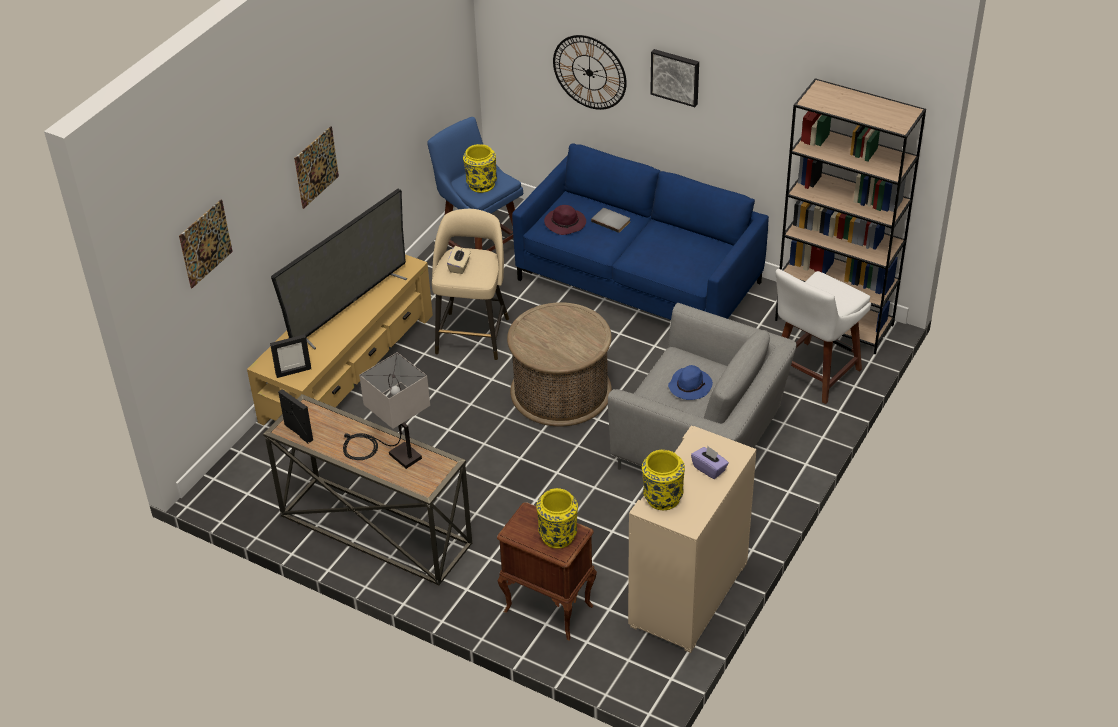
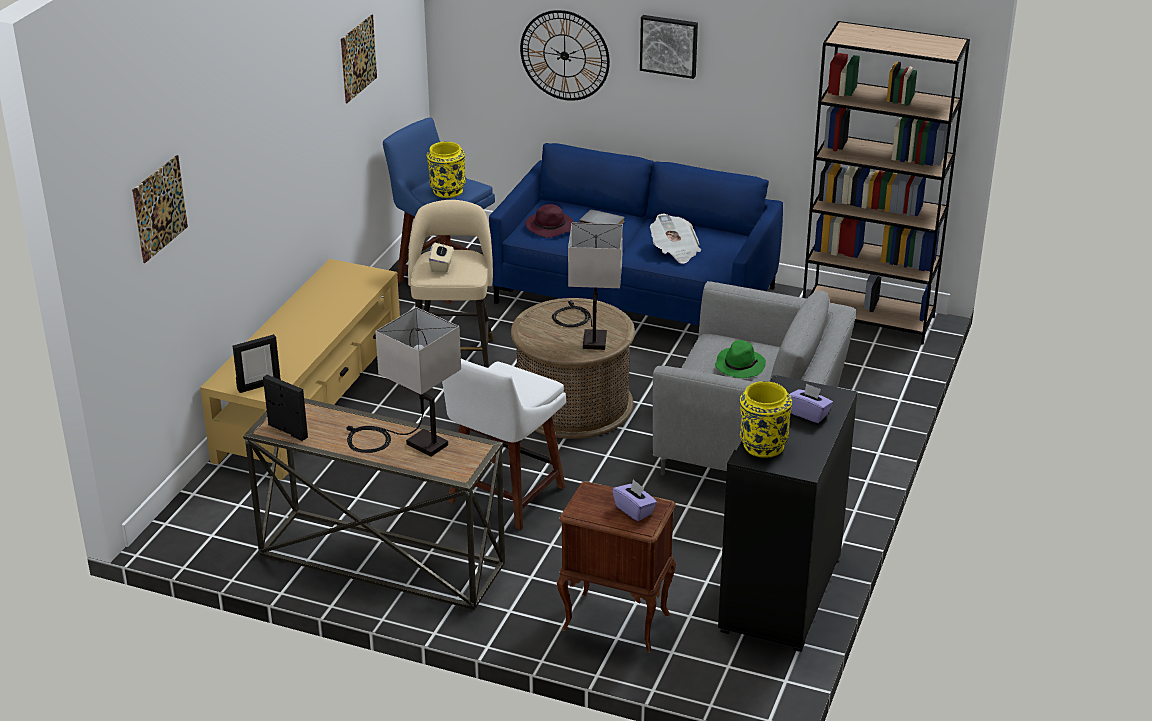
camera: 10 degrees left, 10 degrees down
television [271,189,407,350] -> none
picture [294,126,339,209] -> picture moved to [341,15,377,103]
yellow vase [536,488,578,548] -> purple tissue box [612,479,657,521]
beige cabinet [628,425,757,653] -> black cabinet [718,375,857,652]
blue hat [668,365,713,400] -> green hat [715,340,766,378]
white stool [776,269,871,404] -> white stool moved to [442,359,566,530]
none -> table lamp [552,222,623,350]
none -> newspaper [650,214,701,264]

